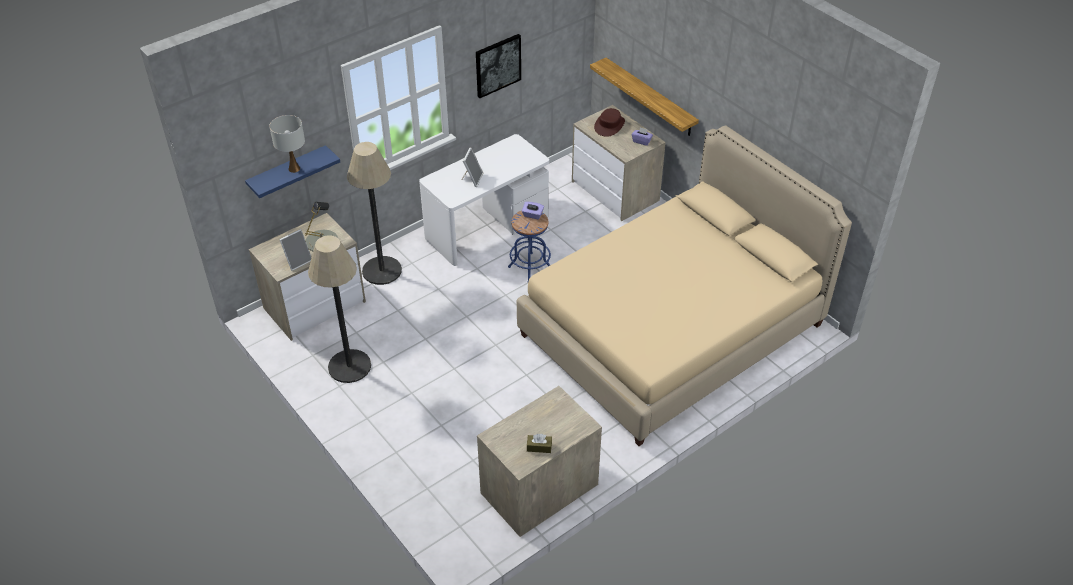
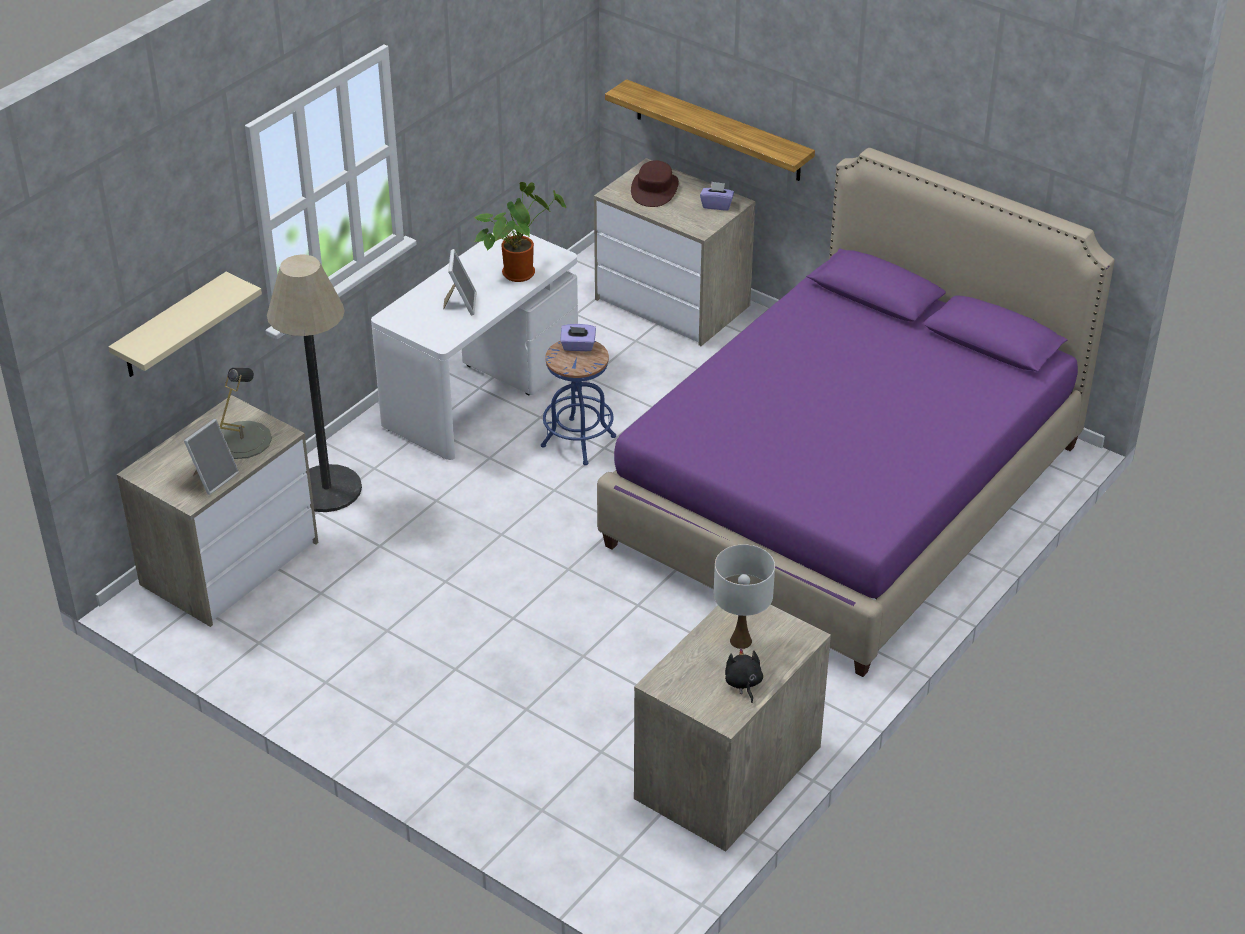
camera: 15 degrees left, 5 degrees down
blue shelf [245,145,340,198] -> beige shelf [109,272,262,377]
white table lamp [269,115,305,173] -> white table lamp moved to [714,544,775,649]
floor lamp [308,235,371,383] -> none
picture [476,34,521,98] -> none
beige bed [517,125,852,446] -> purple bed [597,148,1115,677]
brown tissue box [527,434,552,453] -> black plush toy [725,648,763,703]
none -> potted plant [474,182,566,282]

